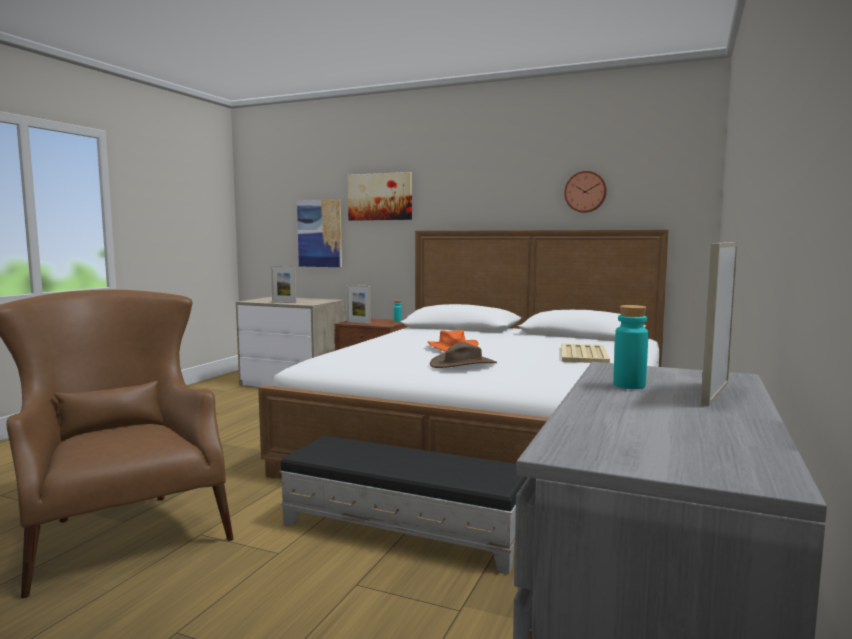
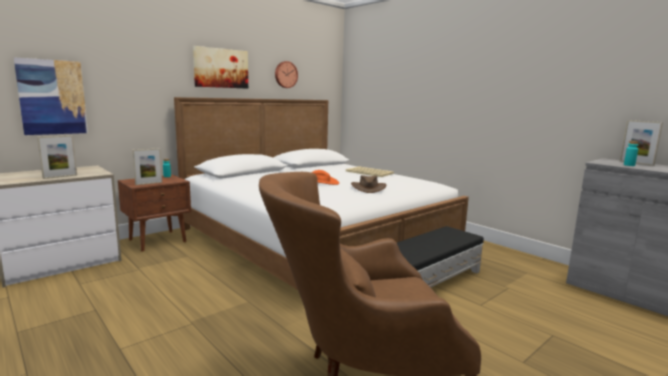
camera: 65 degrees left, 5 degrees up
picture [348,172,412,221] -> picture moved to [193,46,248,89]

